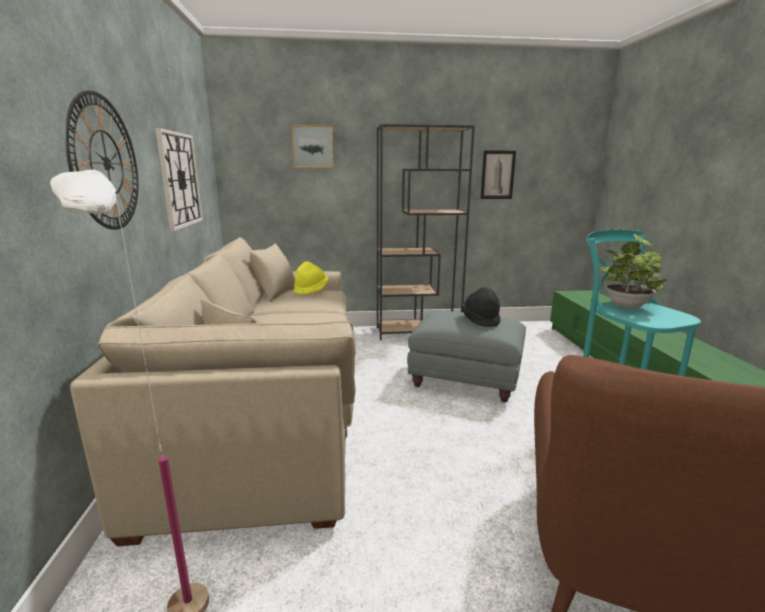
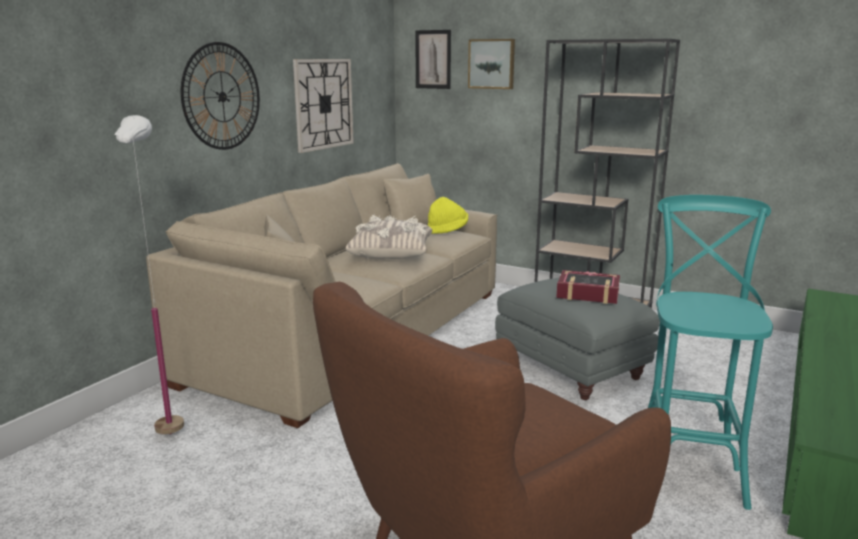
camera: 35 degrees right, 0 degrees up
black hat [461,287,501,327] -> book [556,270,620,304]
picture [480,150,516,199] -> picture moved to [415,30,451,89]
potted plant [600,234,666,308] -> none
none -> beige pillow [345,215,432,259]

